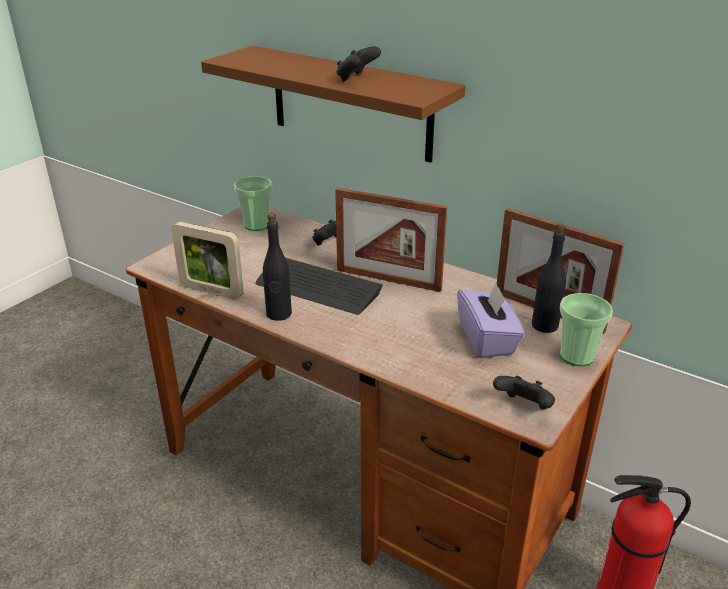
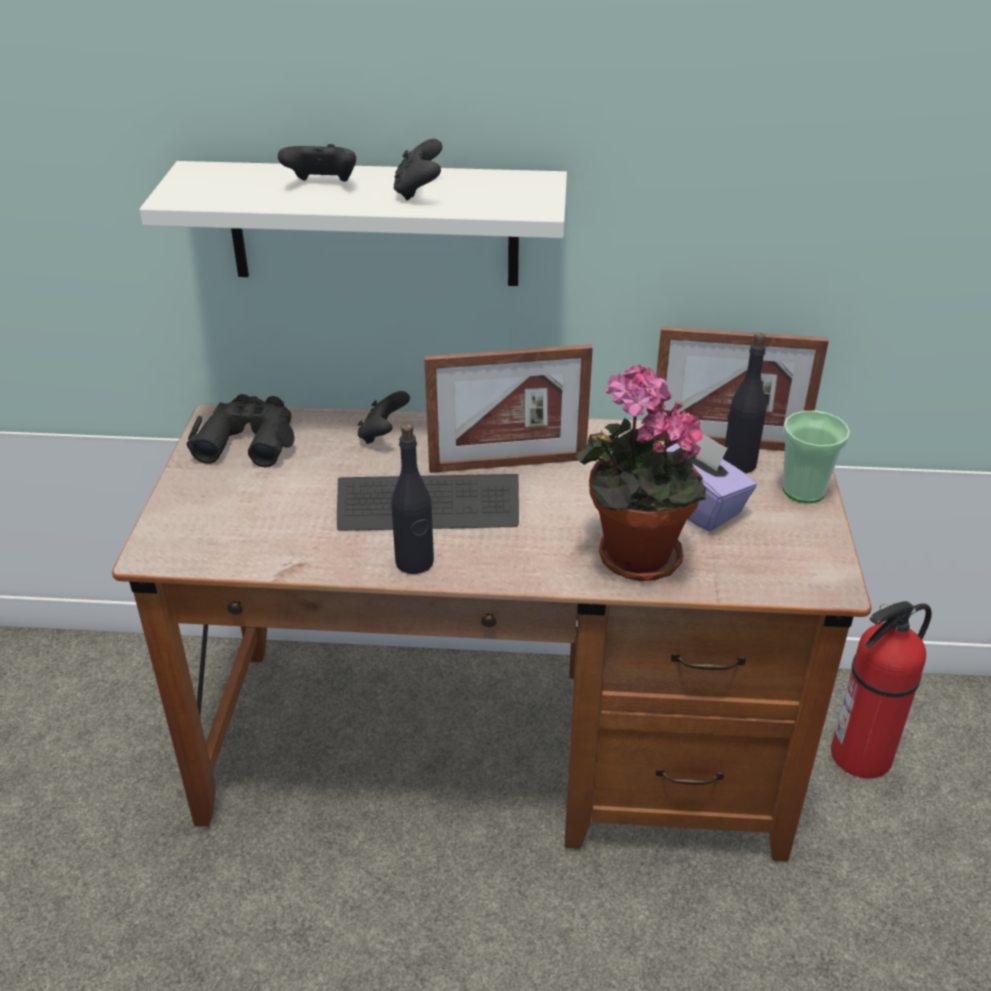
camera: 30 degrees left, 5 degrees up
picture frame [171,222,244,300] -> none
brown shelf [201,45,465,163] -> white shelf [139,161,567,286]
cup [234,176,272,231] -> black binoculars [186,394,294,468]
black game controller [493,376,555,410] -> black game controller moved to [278,144,356,182]
none -> potted plant [575,365,706,581]

